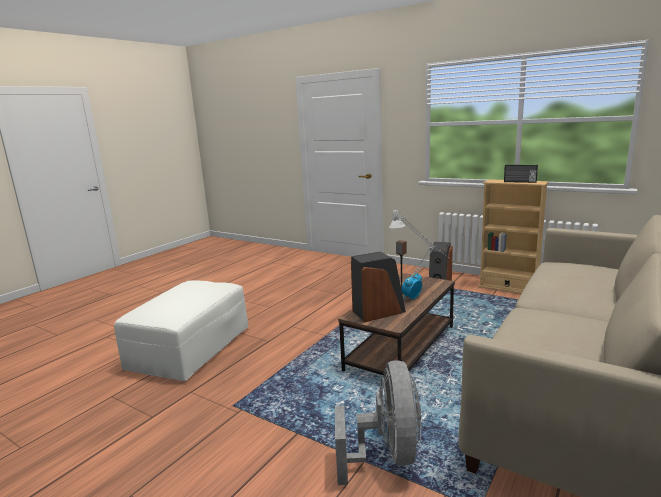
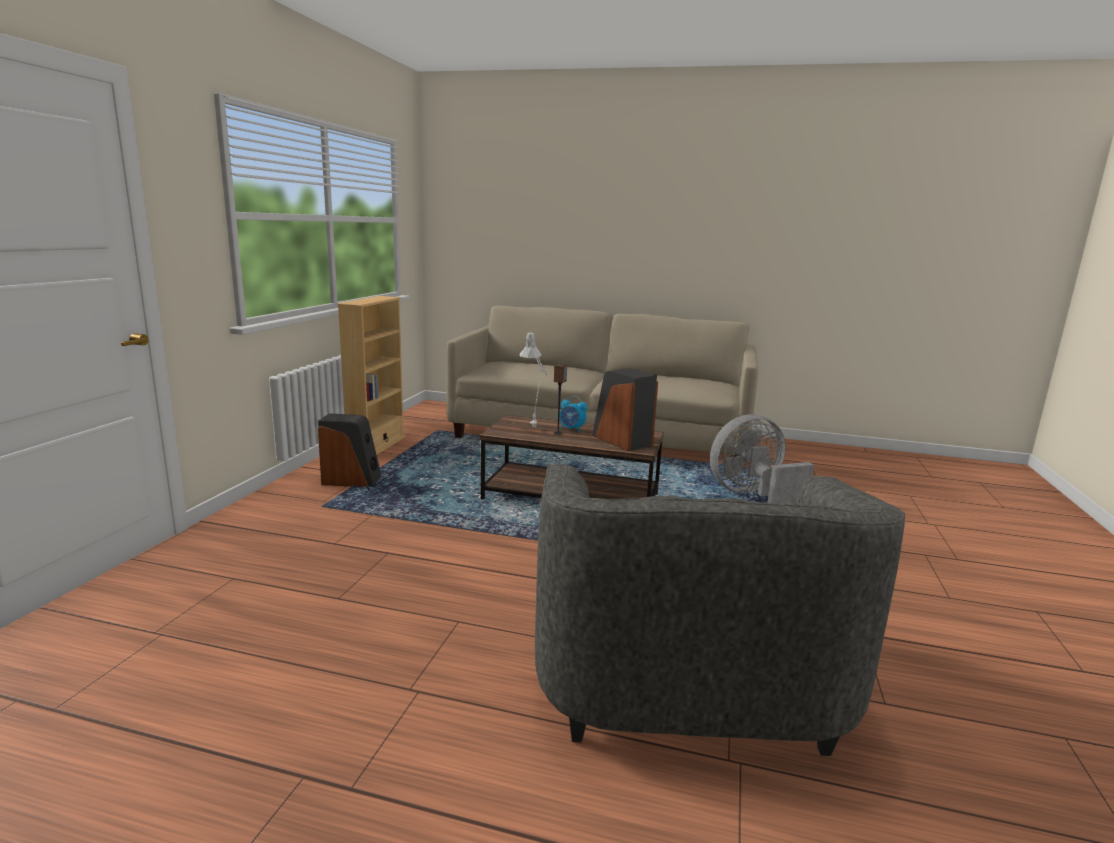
camera: 110 degrees left, 0 degrees up
white ottoman [114,281,249,381] -> grey armchair [535,464,905,756]
radio [504,165,538,183] -> none

